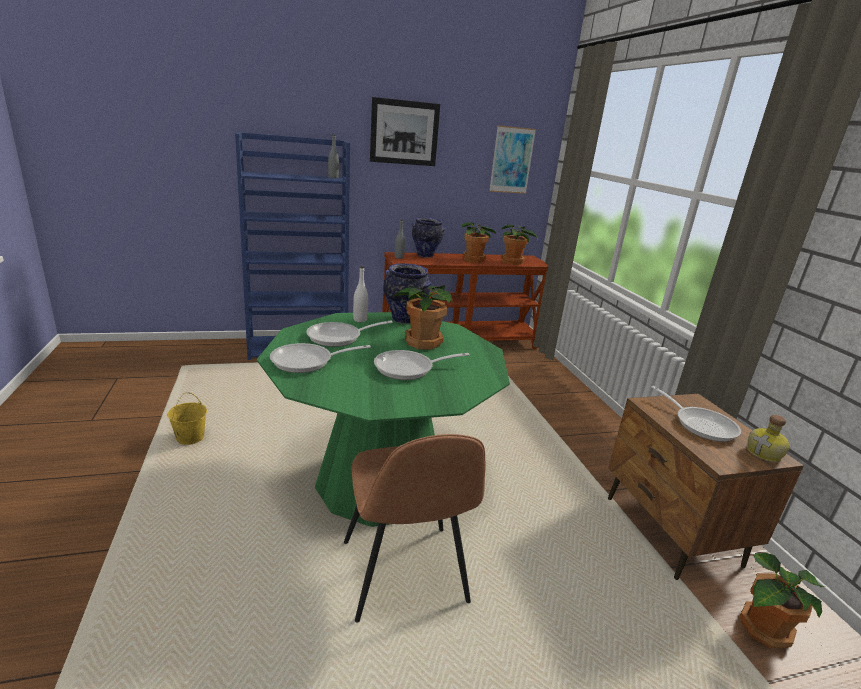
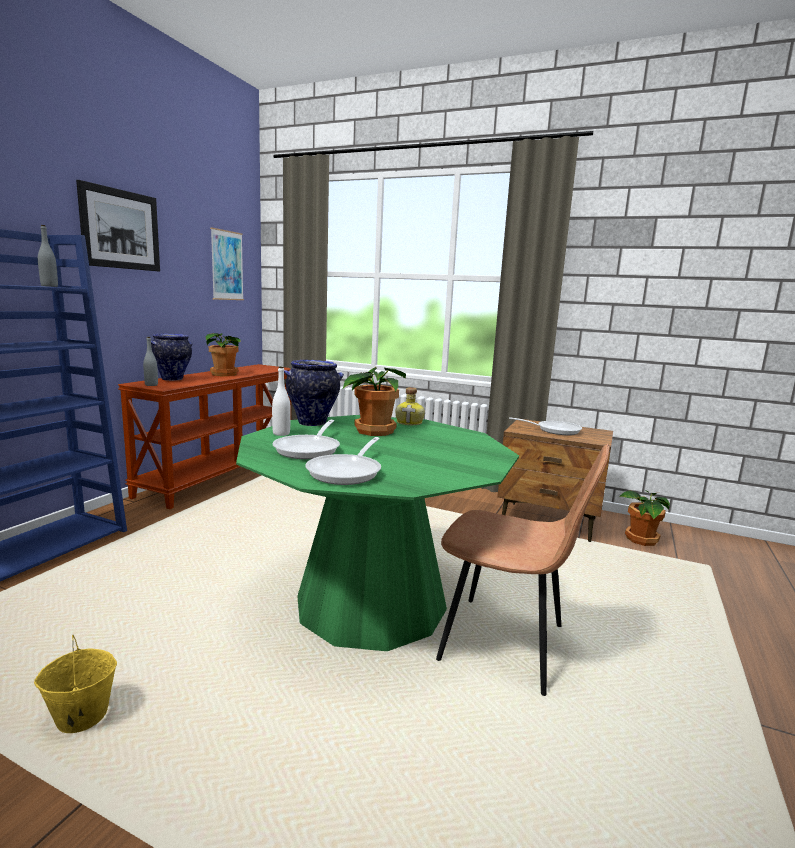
camera: 50 degrees left, 10 degrees down
frying pan [374,350,470,380] -> none
potted plant [501,225,538,265] -> none
bottle [747,415,790,462] -> bottle moved to [396,387,425,425]

